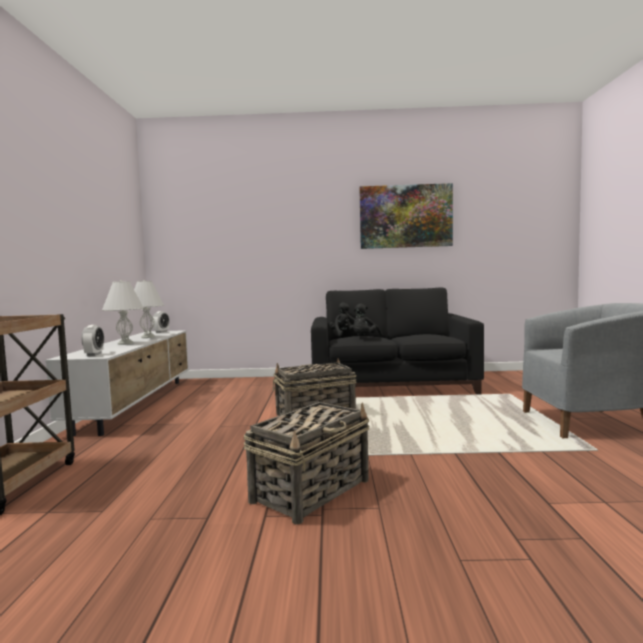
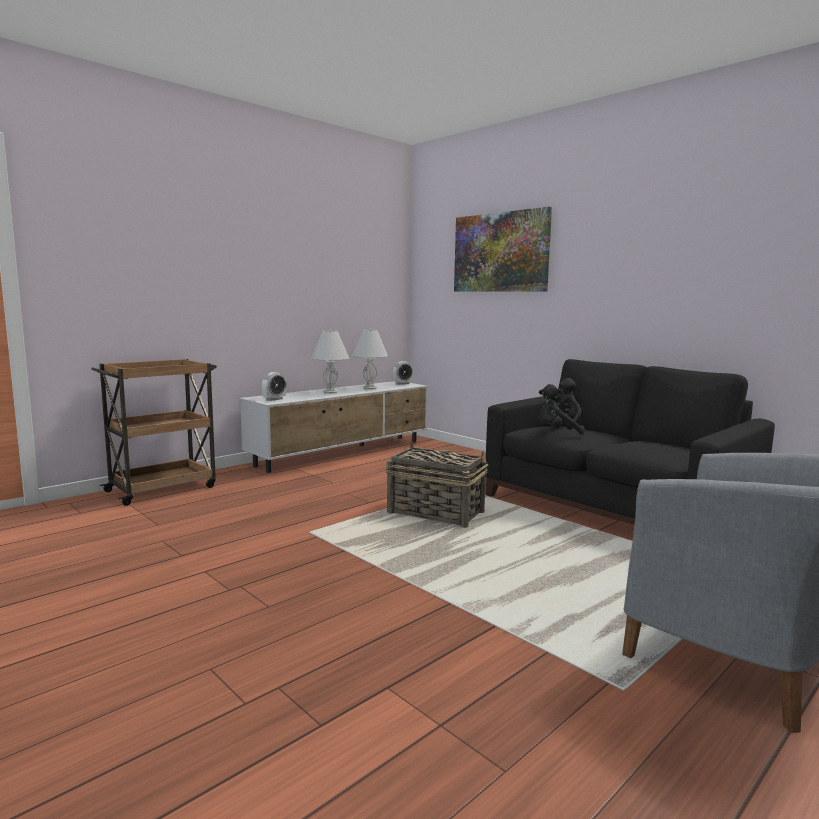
camera: 45 degrees right, 5 degrees up
basket [244,402,370,525] -> none
picture [359,183,453,249] -> picture moved to [454,207,552,292]

